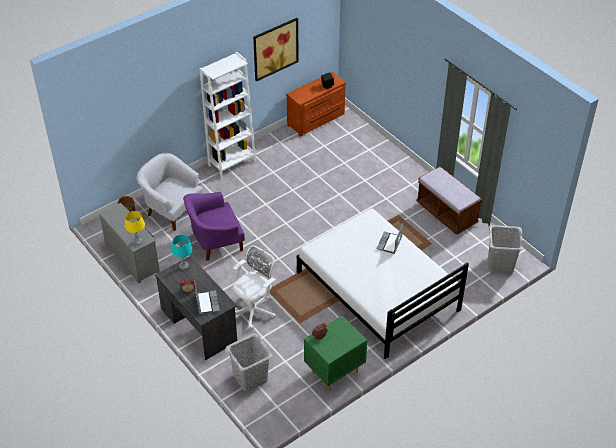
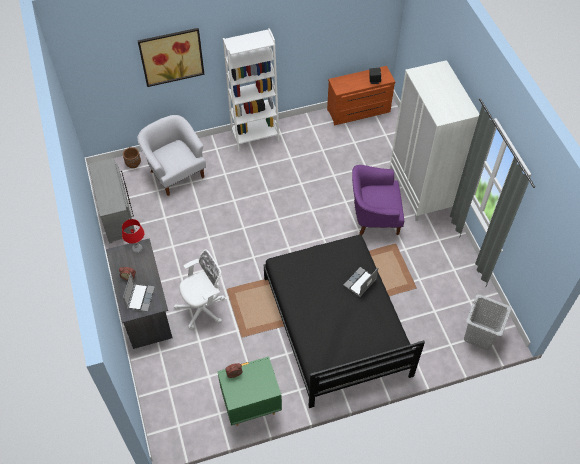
camera: 20 degrees right, 10 degrees up
yellow table lamp [125,211,145,245] -> none
turquoise table lamp [171,235,192,270] -> red table lamp [122,219,144,253]
purple armchair [183,192,245,261] -> purple armchair moved to [352,165,404,235]
grey laundry basket [226,333,272,392] -> none
picture [253,18,299,81] -> picture moved to [138,28,205,87]
white bed [297,208,469,359] -> black bed [264,235,425,408]
brown bench [416,166,482,235] -> none
none -> white wardrobe [390,60,479,221]

